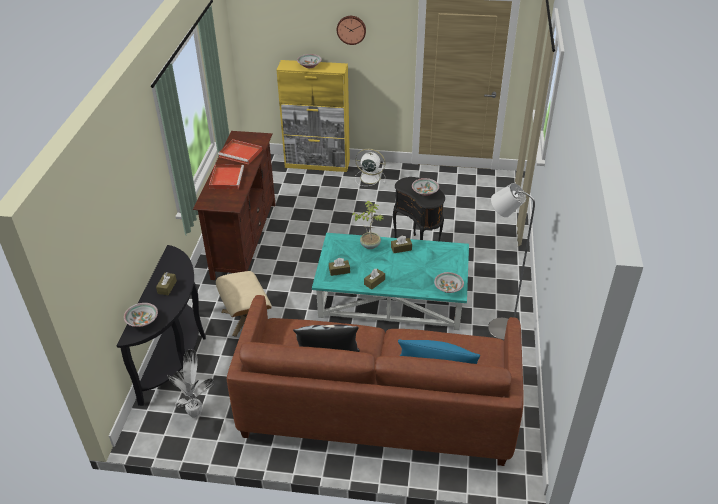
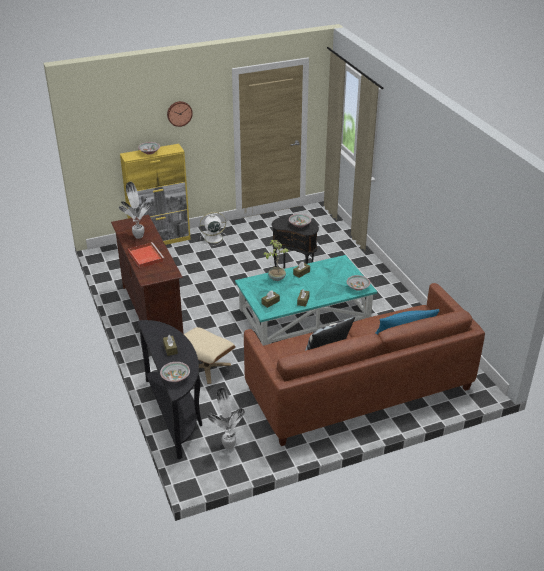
camera: 30 degrees left, 5 degrees down
red tray [218,139,262,164] -> potted plant [119,182,151,239]
grey floor lamp [488,183,535,340] -> none

